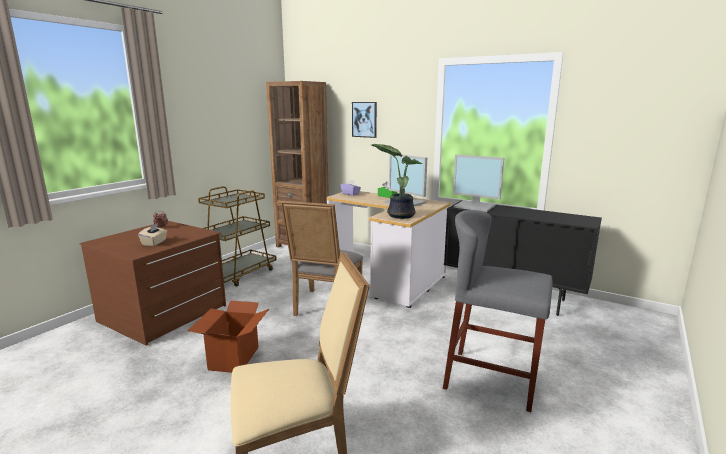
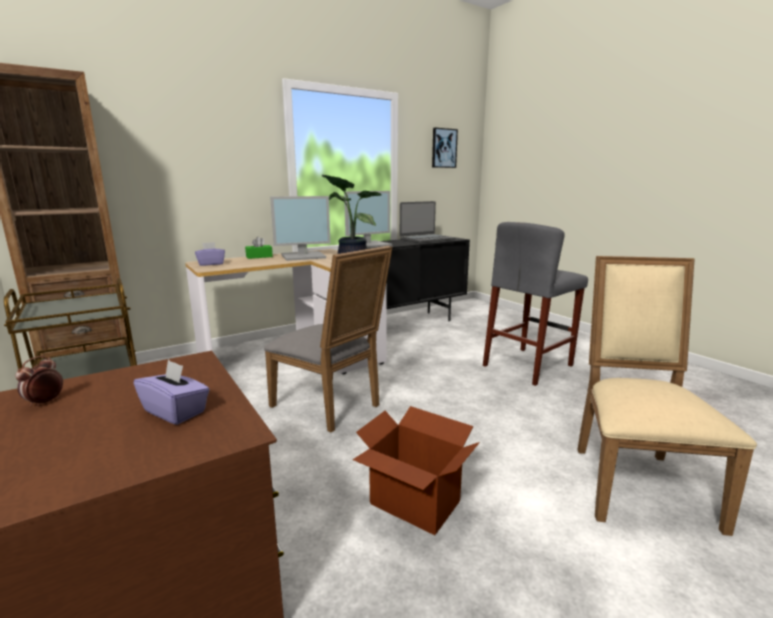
camera: 65 degrees left, 0 degrees up
beige tissue box [138,223,167,246] -> purple tissue box [134,360,210,425]
picture [352,102,377,138] -> picture moved to [432,128,458,168]
none -> laptop [400,201,455,243]

